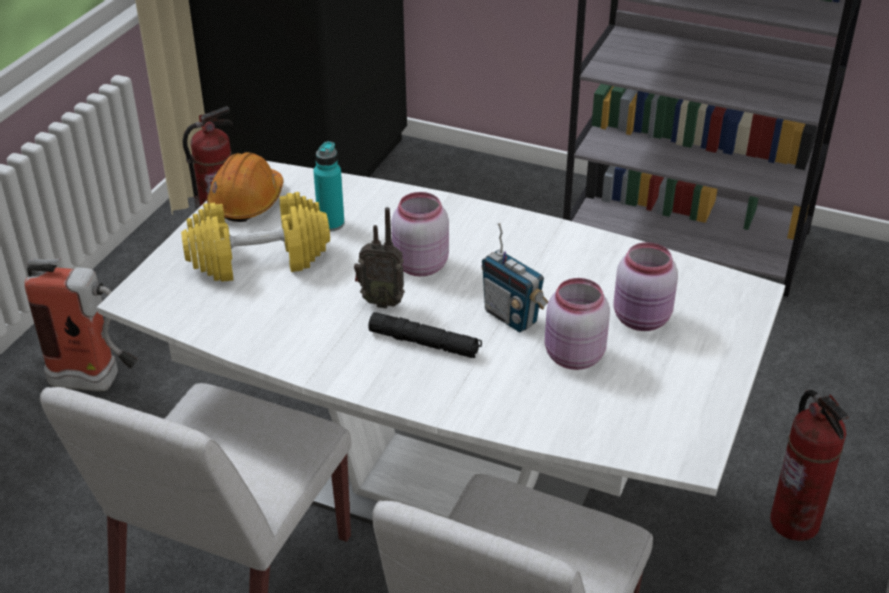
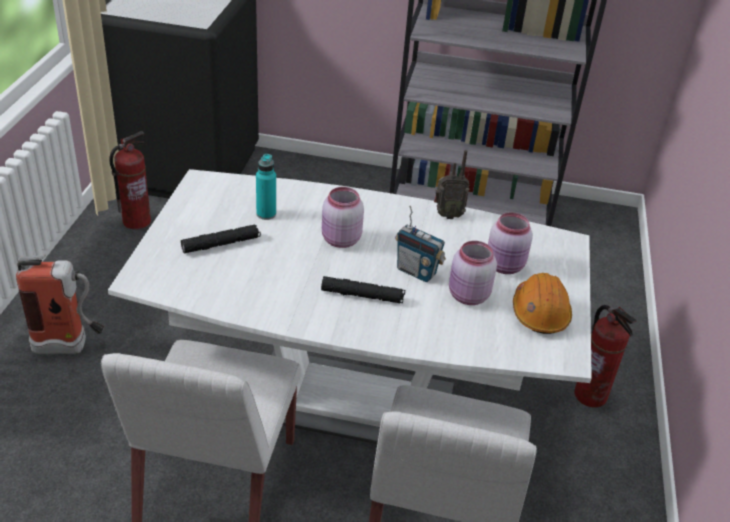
camera: 15 degrees left, 0 degrees up
yellow dumbbell [181,192,330,282] -> black flashlight [181,224,261,253]
orange hard hat [207,152,284,222] -> orange hard hat moved to [513,273,572,334]
radio [354,207,405,309] -> radio moved to [434,150,469,219]

